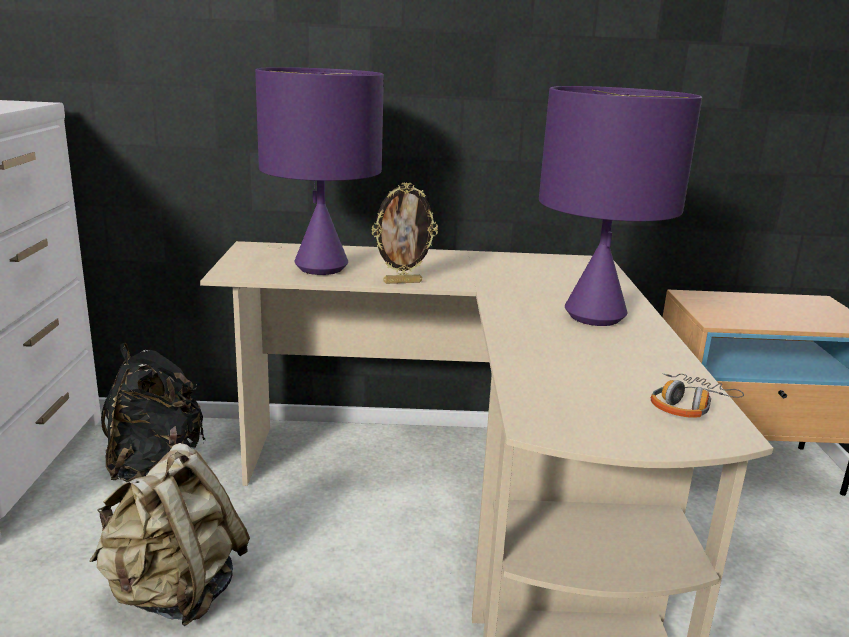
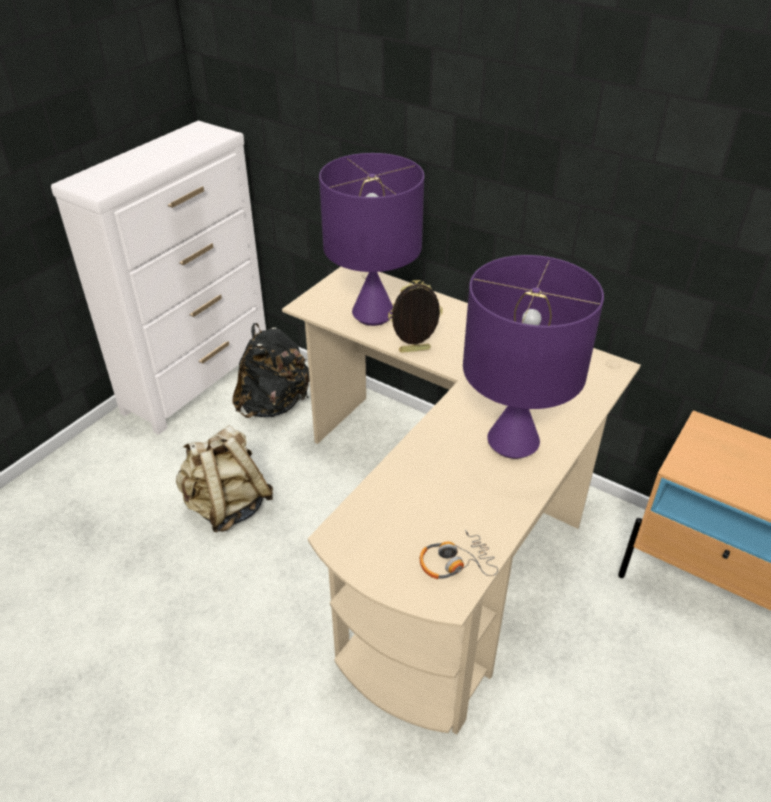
camera: 35 degrees right, 20 degrees up
picture frame [372,182,438,284] -> picture frame turned 150 degrees clockwise [388,280,443,353]

